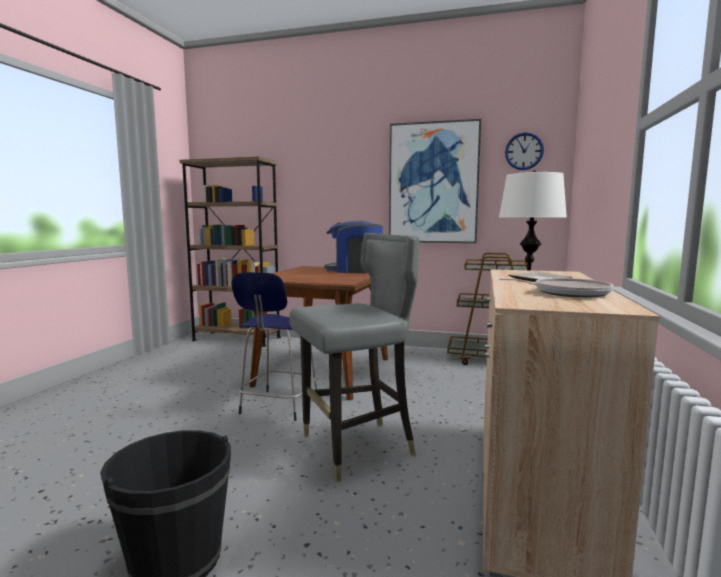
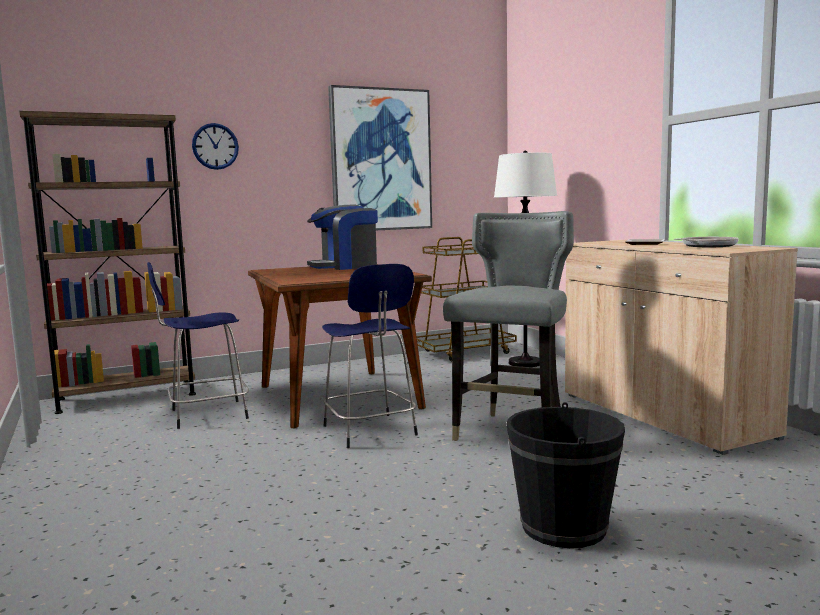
camera: 40 degrees left, 0 degrees up
wall clock [505,132,544,170] -> wall clock moved to [192,123,239,170]
none -> blue stool [147,262,249,429]

